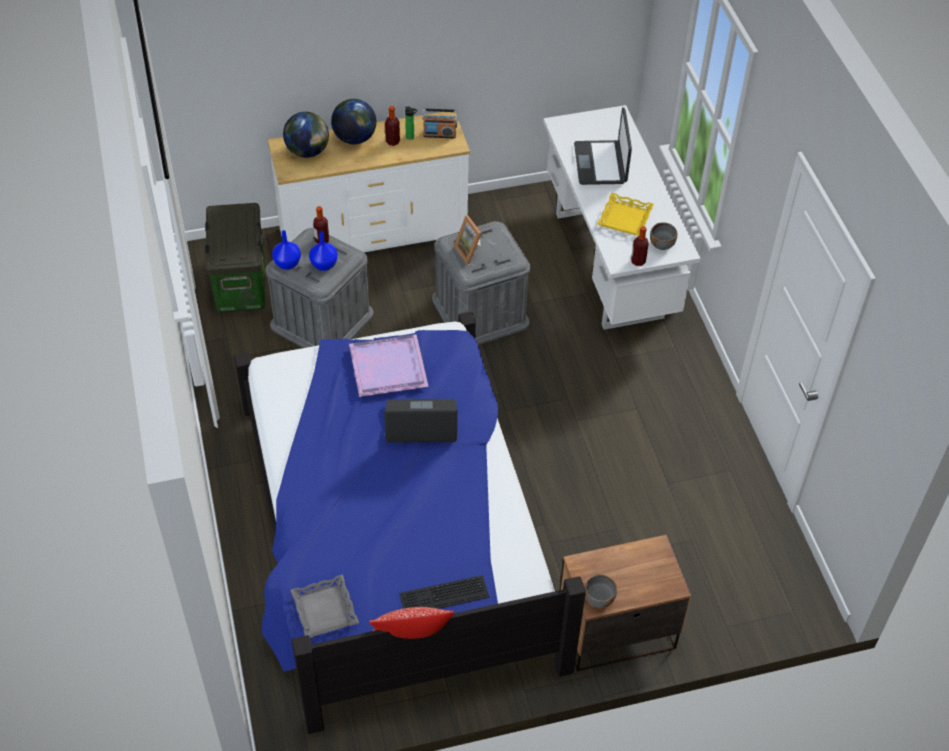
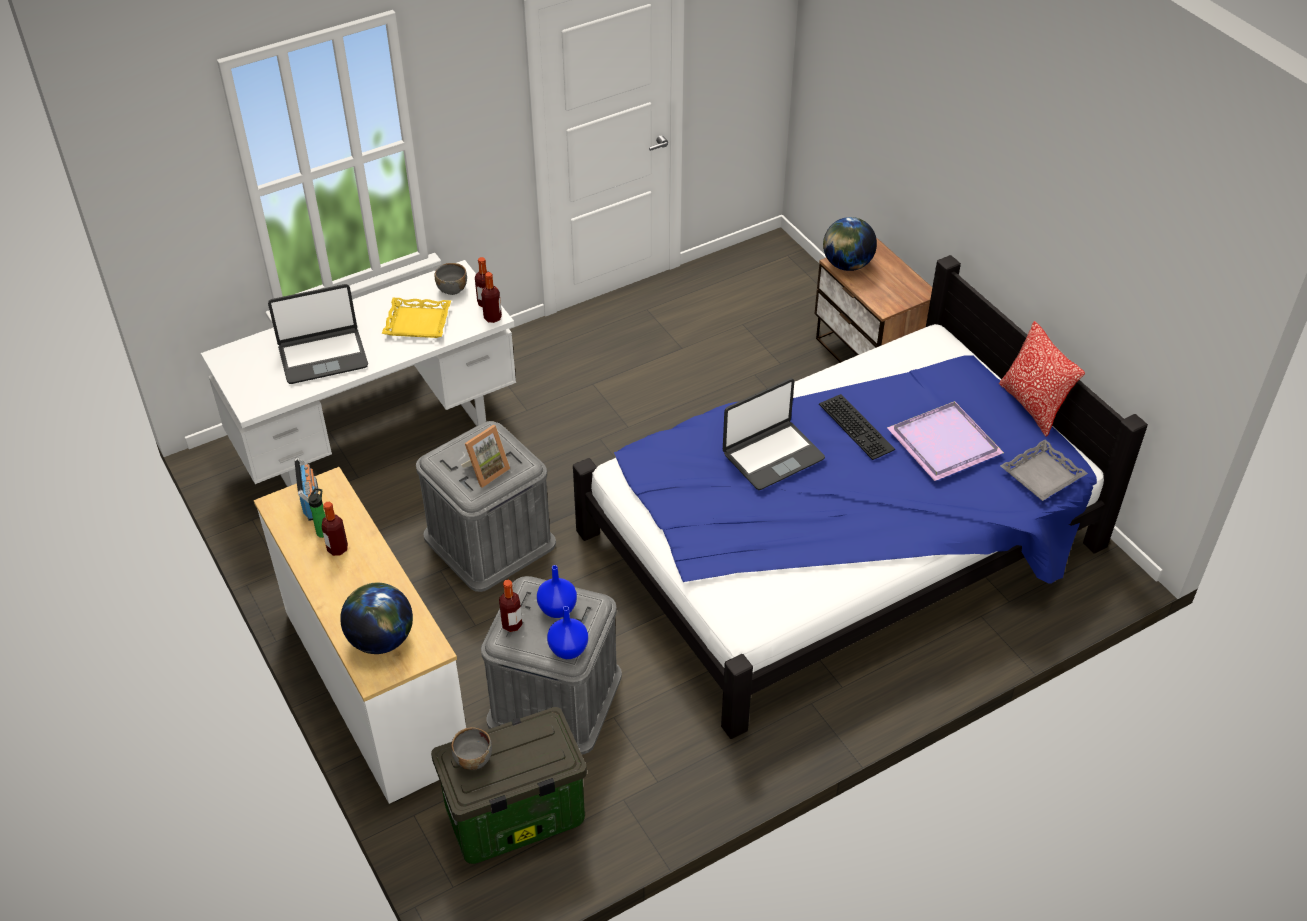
camera: 105 degrees left, 5 degrees down
globe [331,99,376,144] -> globe moved to [823,217,877,271]
purple tray [349,334,429,397] -> purple tray moved to [887,401,1004,481]
laptop [384,399,458,443] -> laptop turned 105 degrees counterclockwise [723,378,825,490]
keyboard [399,575,489,609] -> keyboard moved to [819,394,895,460]
grey bowl [585,575,617,608] -> grey bowl moved to [451,727,492,770]
none -> bottle [481,272,502,323]

